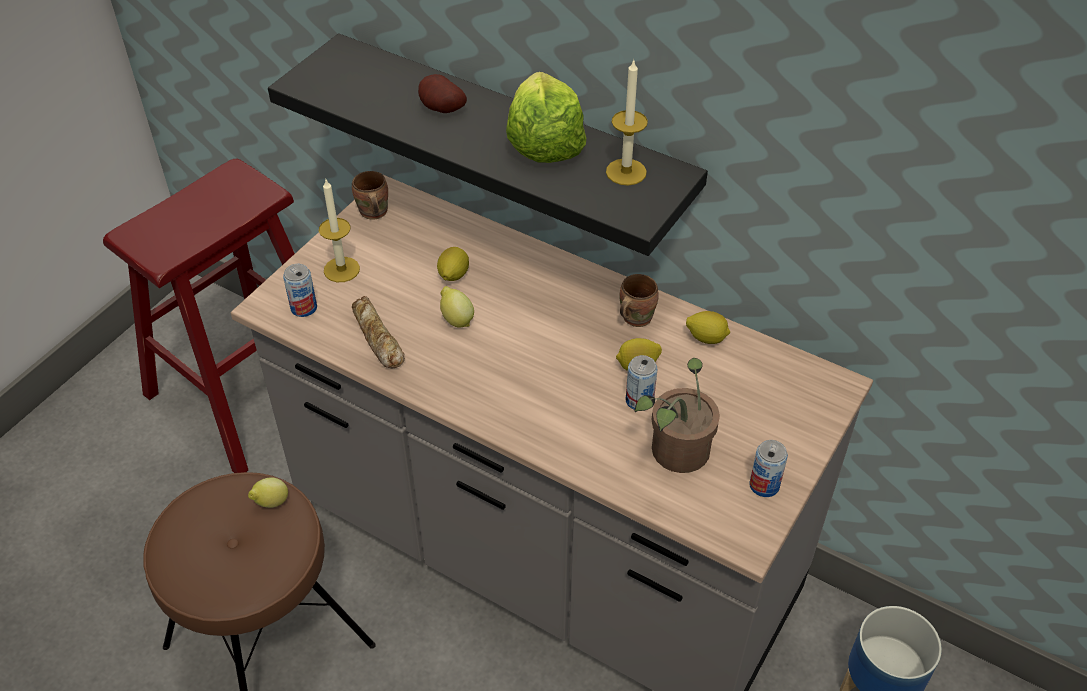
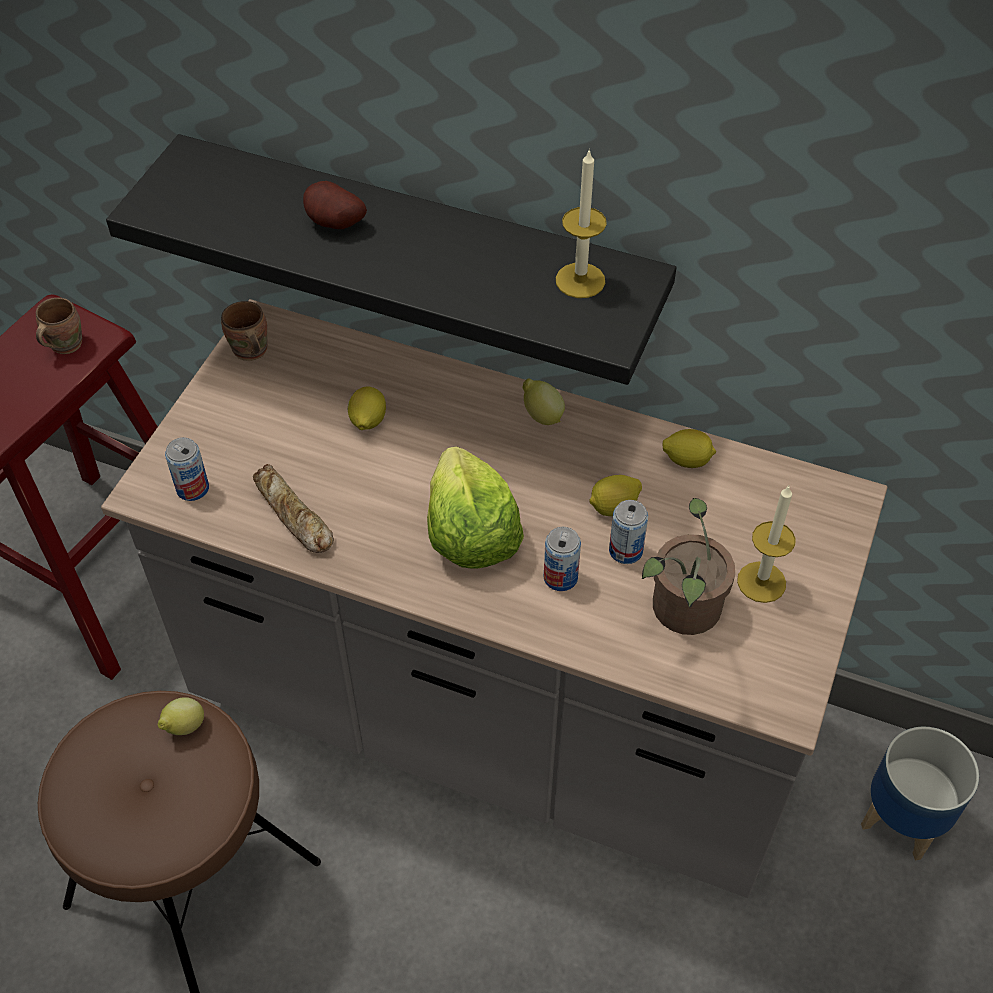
camera: 10 degrees left, 5 degrees up
candle [319,180,360,282] -> candle moved to [737,486,796,603]
lemon [440,286,474,327] -> lemon moved to [523,378,565,425]
lettuce [506,72,586,163] -> lettuce moved to [427,446,524,569]
brown mug [619,274,659,327] -> brown mug moved to [36,298,82,354]
can [749,440,788,497] -> can moved to [544,527,581,591]

